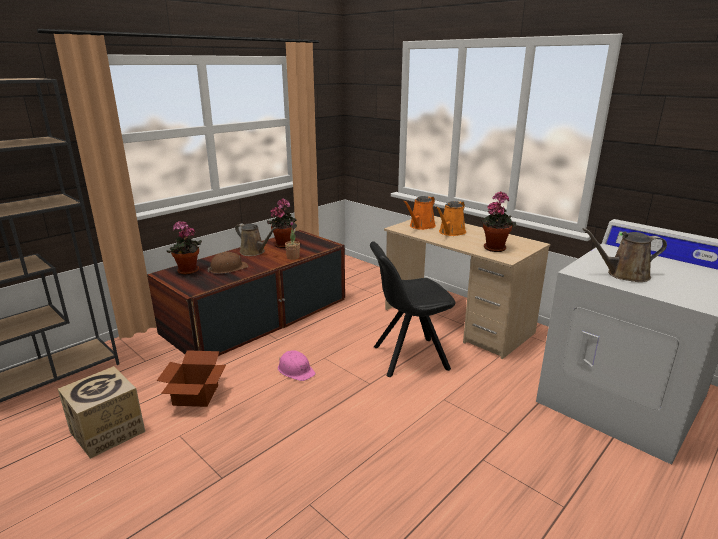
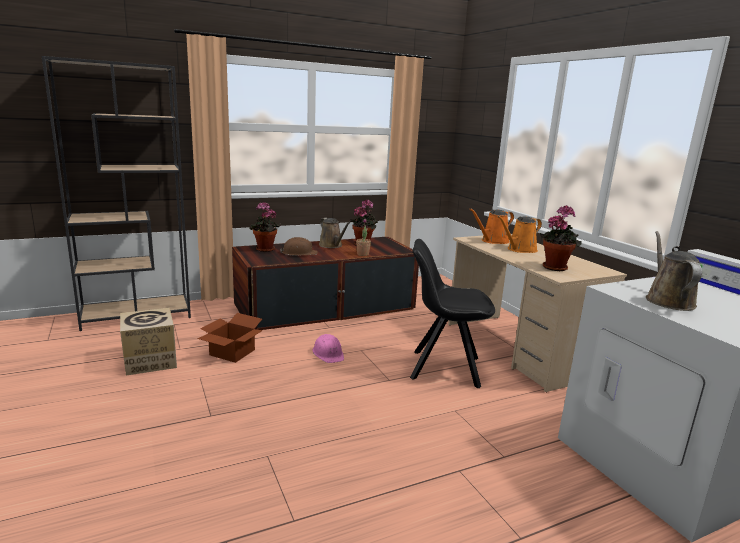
camera: 20 degrees right, 5 degrees down
brown watering can [582,228,667,282] -> brown watering can turned 75 degrees clockwise [646,231,702,311]

